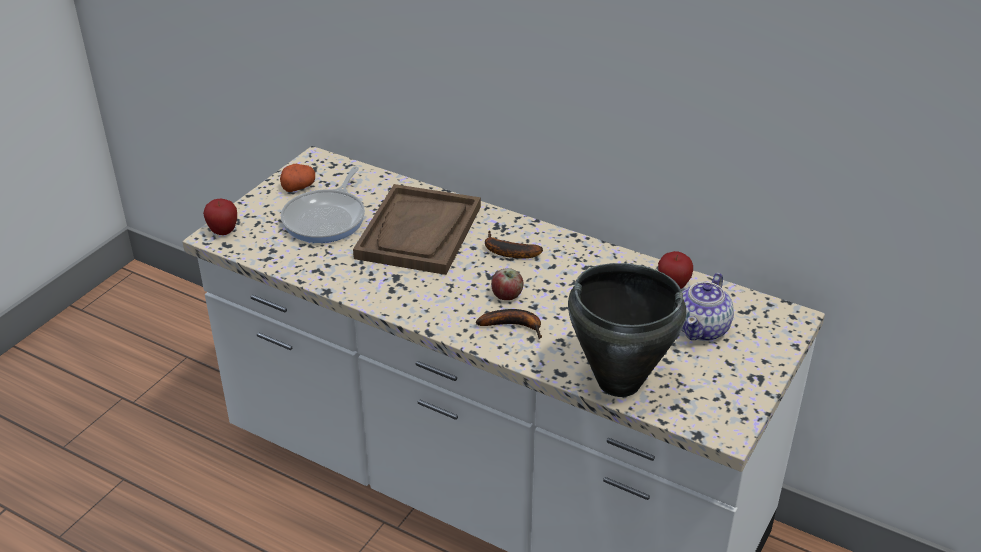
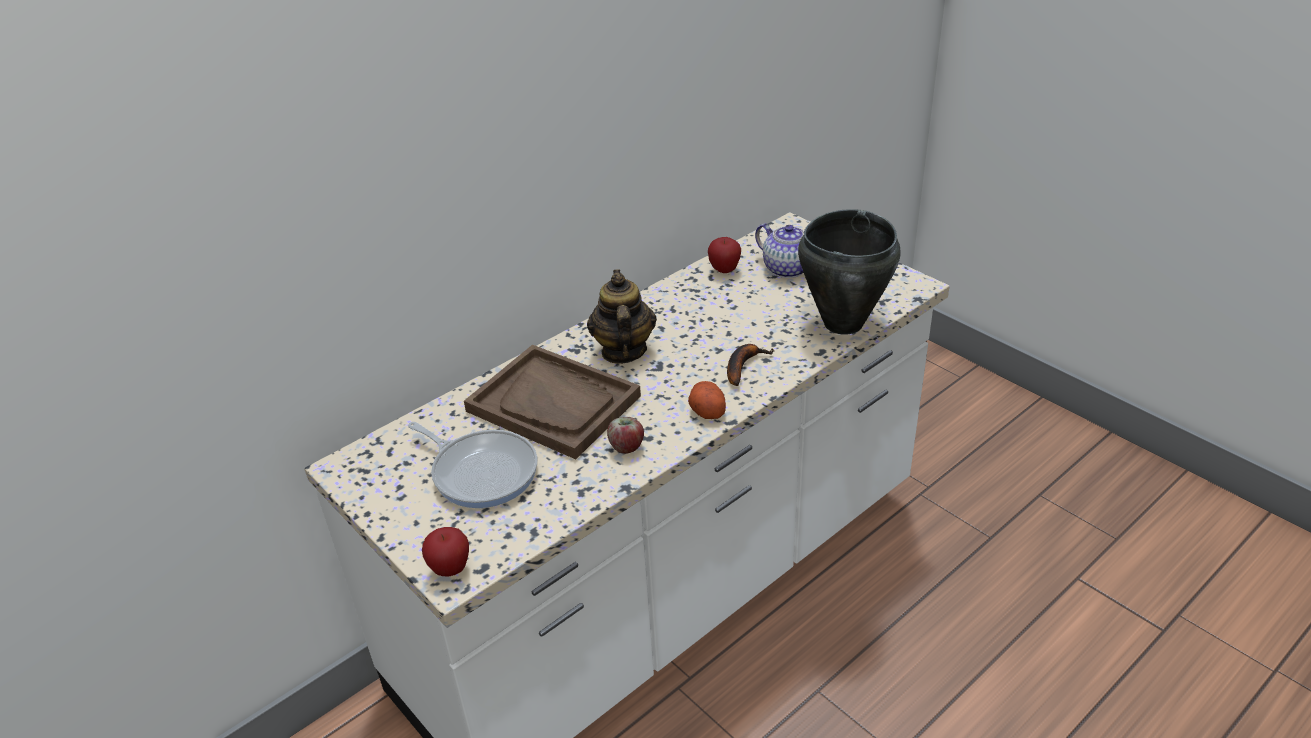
camera: 70 degrees left, 0 degrees up
potato [280,164,315,192] -> potato moved to [688,381,726,419]
banana [485,230,543,259] -> teapot [587,270,657,364]
apple [491,268,524,300] -> apple moved to [607,417,644,454]

